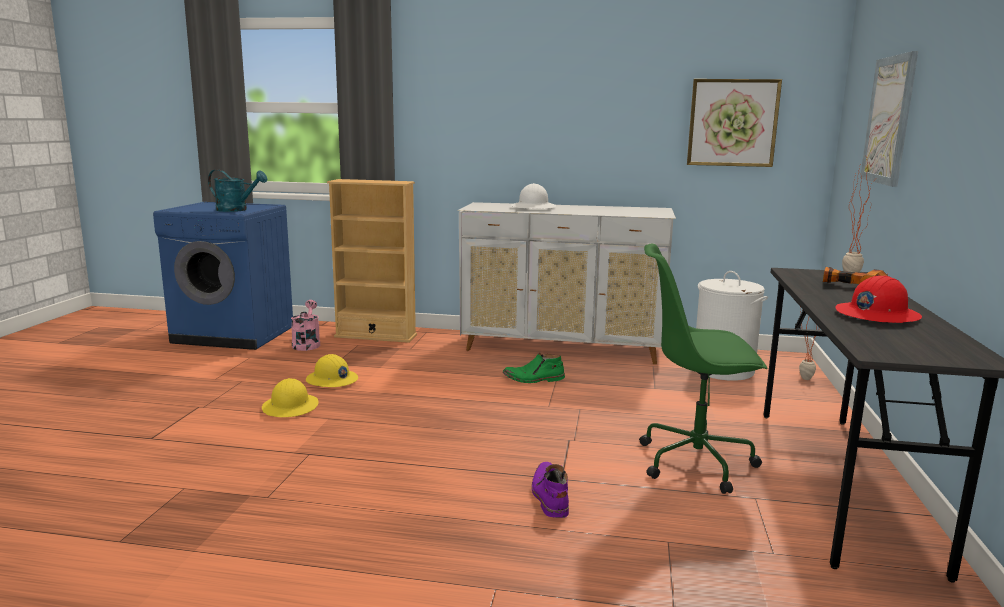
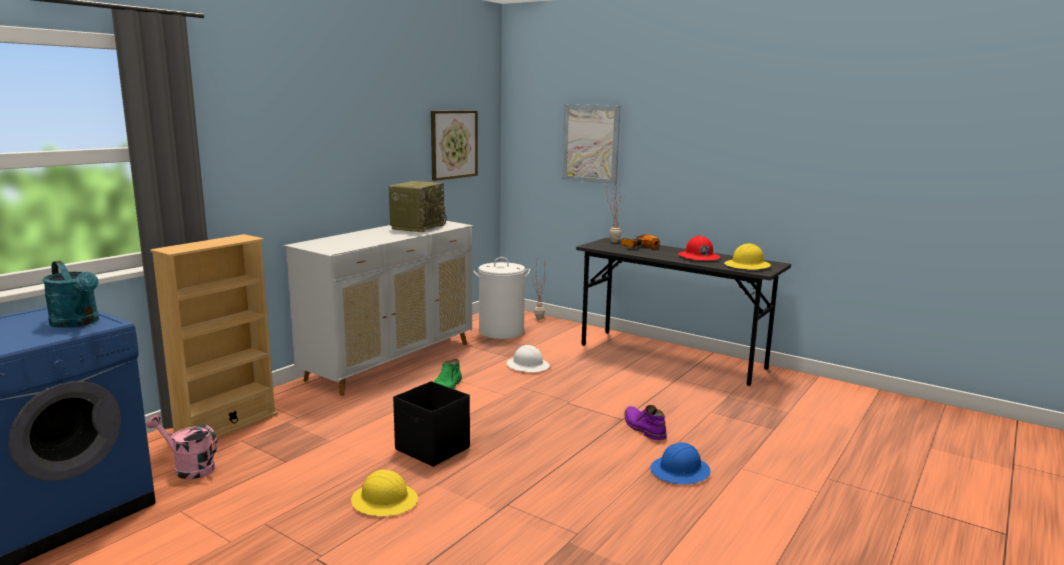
camera: 65 degrees left, 0 degrees up
turquoise watering can [208,170,268,212] -> turquoise watering can turned 90 degrees clockwise [42,261,99,328]
yellow hard hat [306,354,358,387] -> yellow hard hat moved to [724,243,771,270]
white hard hat [511,183,556,209] -> white hard hat moved to [507,345,550,372]
purple boot [532,462,569,518] -> purple boot turned 45 degrees clockwise [624,405,667,440]
green office chair [639,244,767,494] -> none
none -> radio [389,181,447,232]
none -> black storage box [393,381,470,467]
none -> blue hard hat [650,442,710,484]

